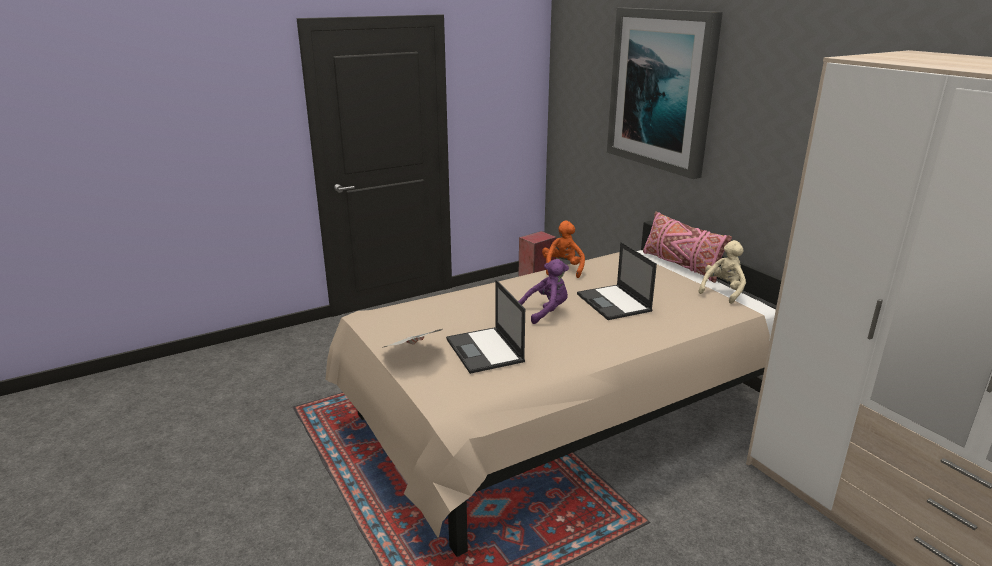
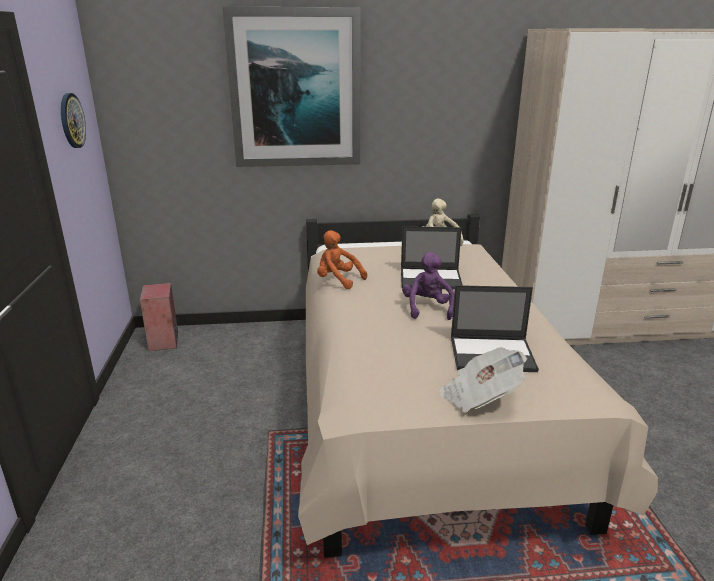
camera: 65 degrees left, 0 degrees up
pink pillow [643,212,732,283] -> none
none -> wall clock [61,93,86,148]

